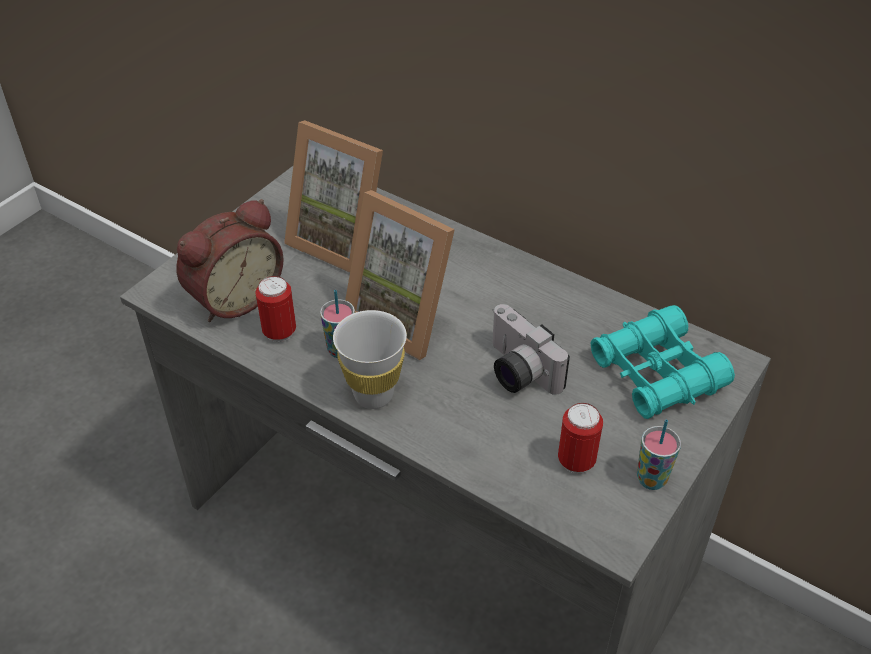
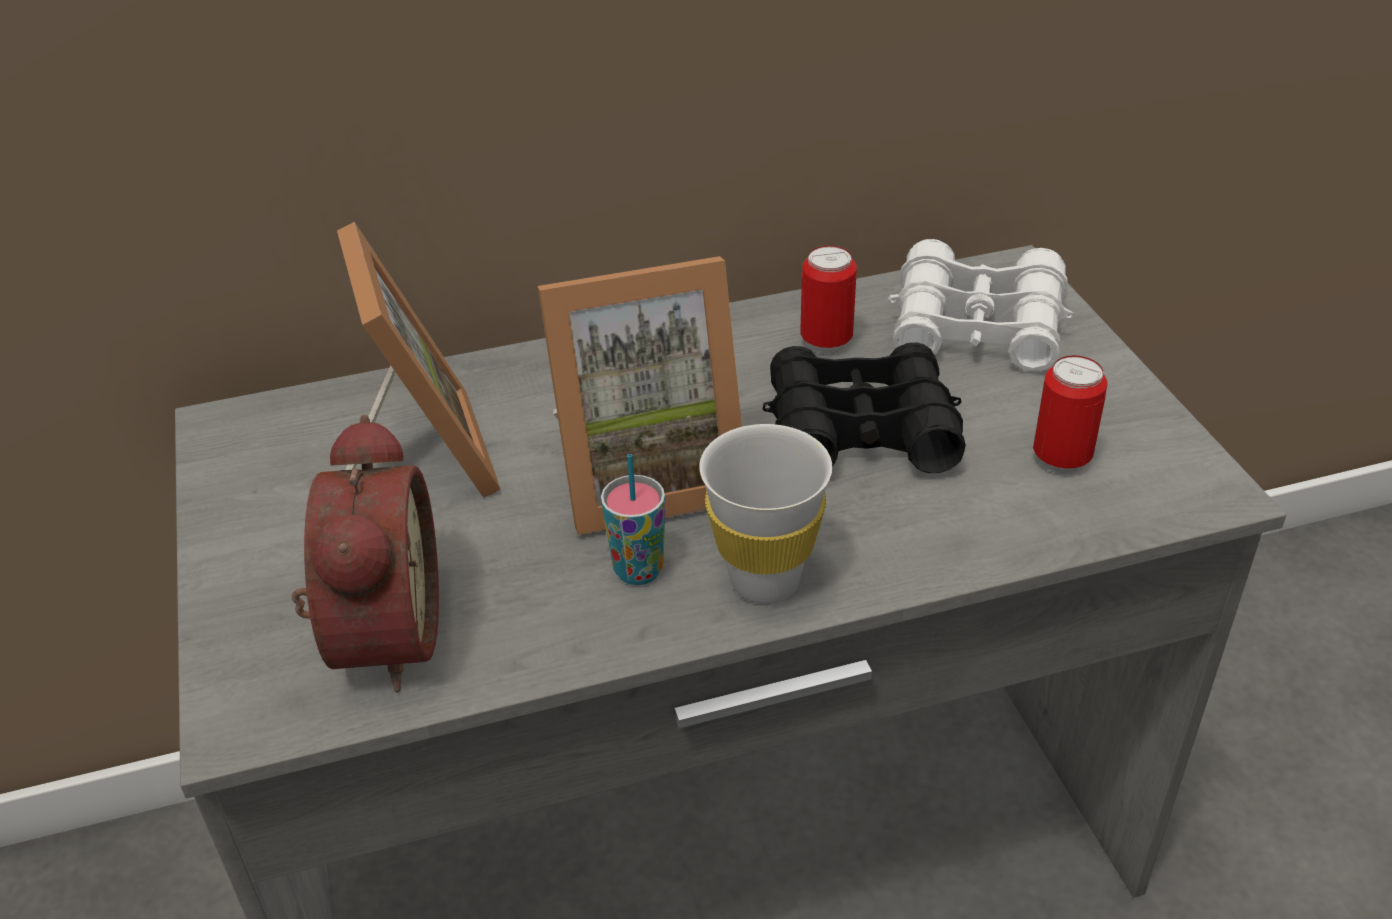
camera: 50 degrees left, 5 degrees down
can [255,276,296,342] -> can moved to [800,245,857,354]
picture frame [284,120,383,273] -> picture frame turned 90 degrees counterclockwise [337,222,500,498]
camera [492,304,570,395] -> black binoculars [763,343,966,473]
turquoise binoculars [590,305,735,419] -> white binoculars [888,239,1074,372]
cup [637,419,681,490] -> none

